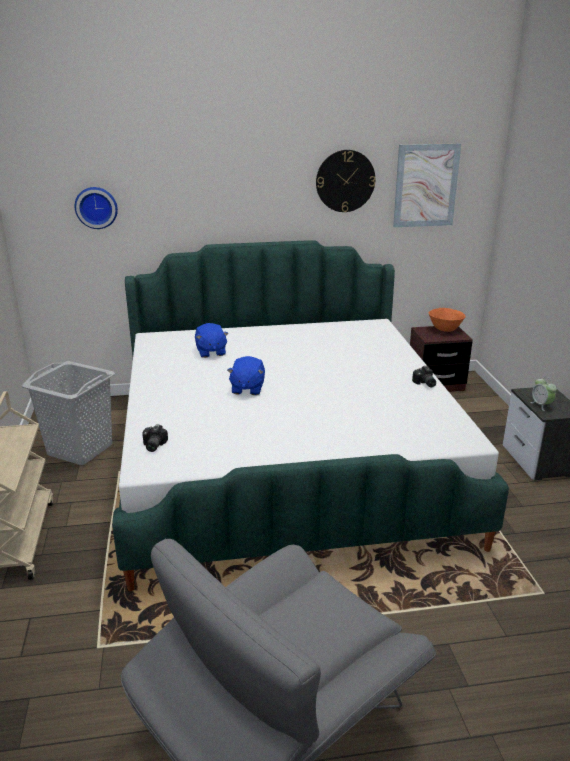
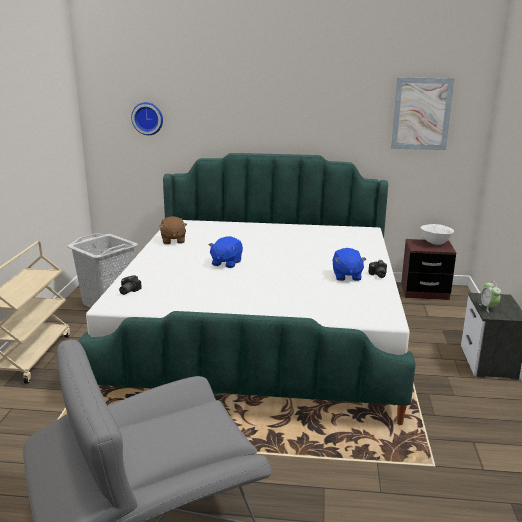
camera: 15 degrees right, 5 degrees down
blue plush toy [195,323,229,358] -> blue plush toy moved to [333,248,366,281]
wall clock [316,150,375,212] -> none
orange bowl [429,308,466,332] -> white bowl [421,224,454,245]
none -> brown plush toy [160,216,187,244]

